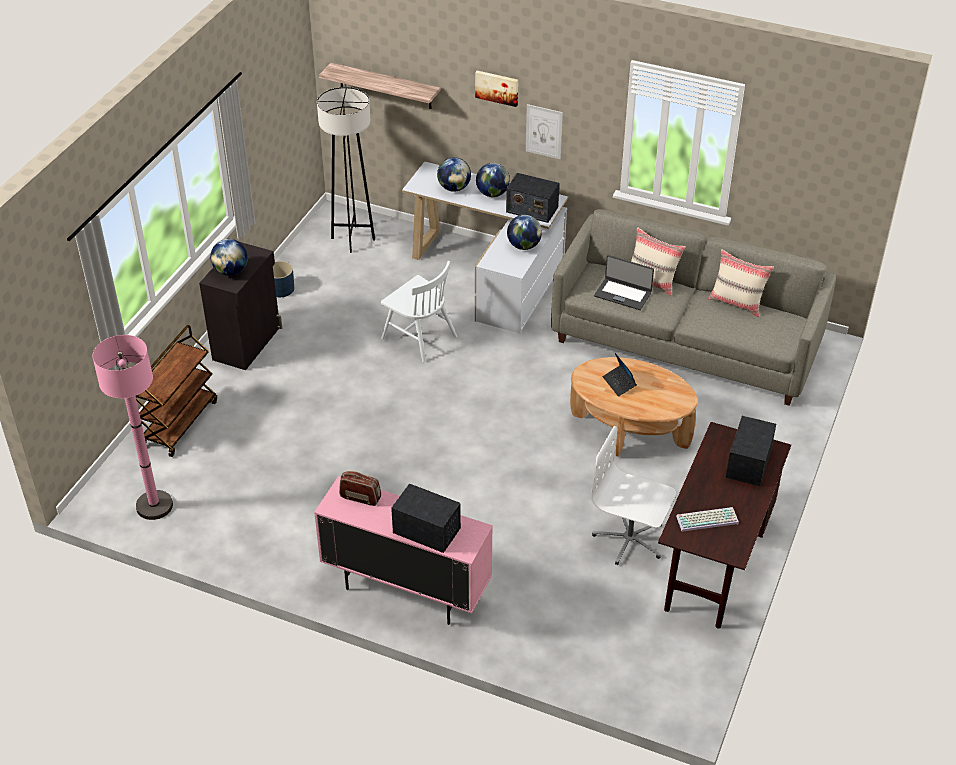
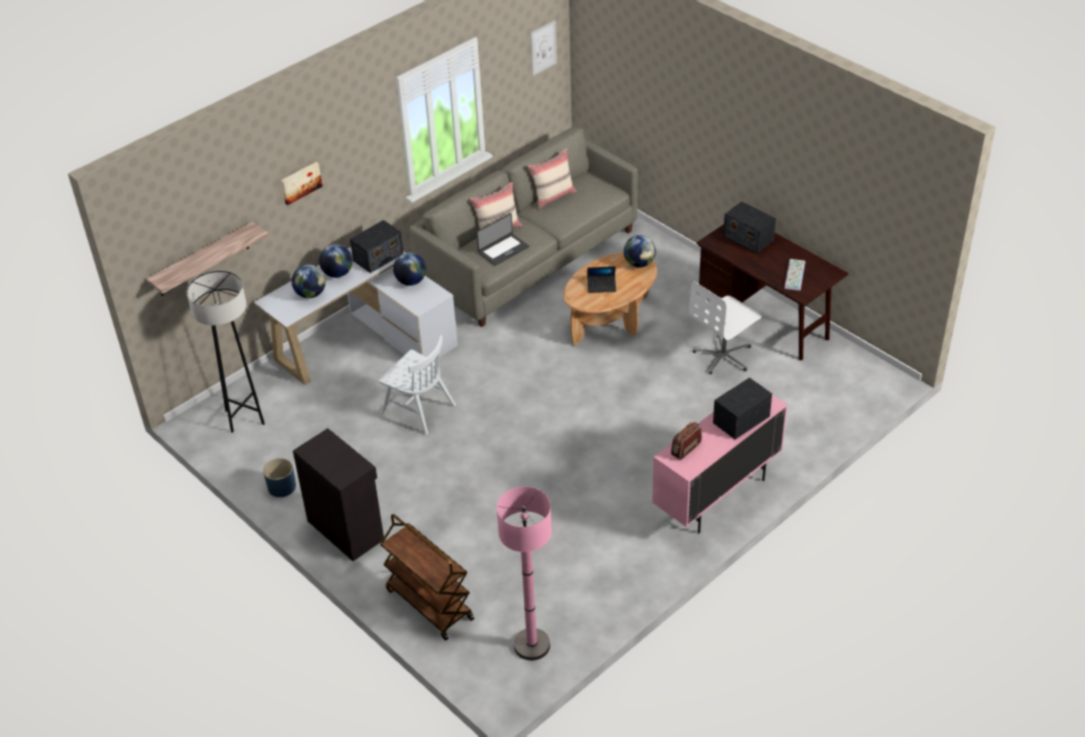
camera: 65 degrees left, 0 degrees up
globe [210,239,248,276] -> globe moved to [624,235,656,268]
white chair [381,261,458,362] -> white chair turned 60 degrees clockwise [379,335,456,435]
picture [526,104,563,159] -> picture moved to [530,20,557,76]

